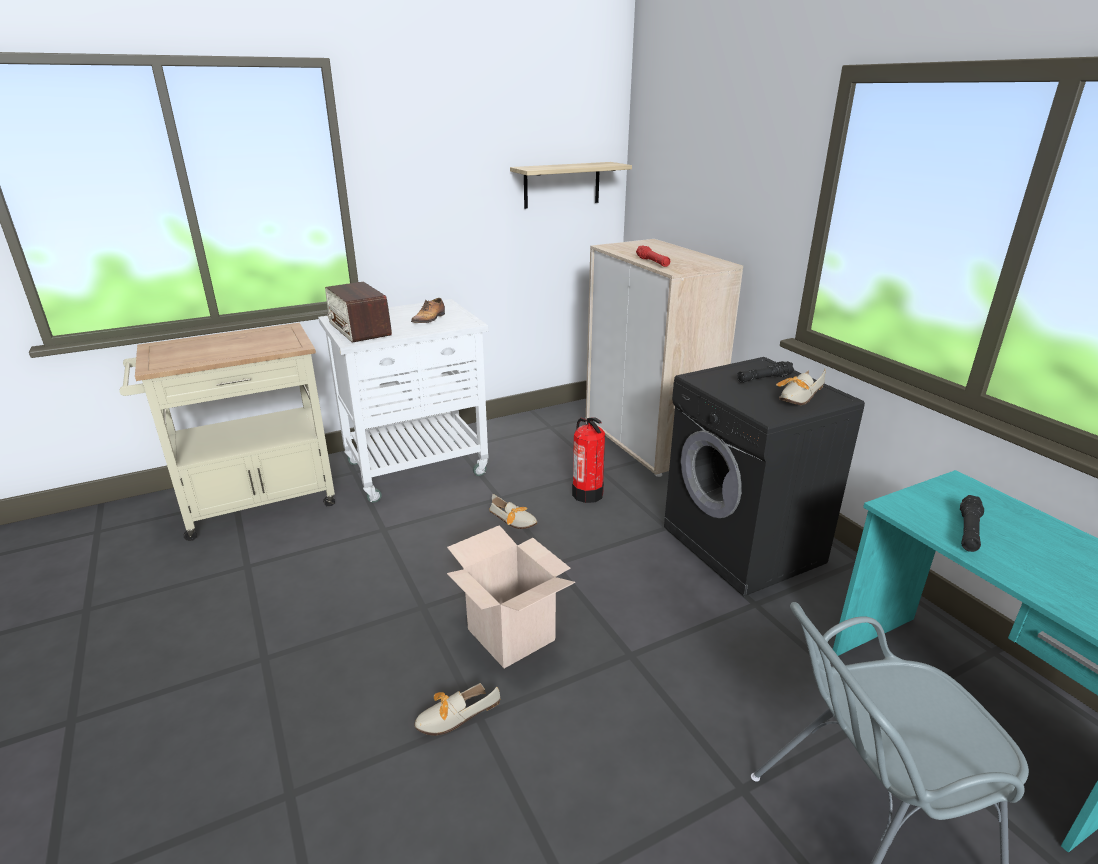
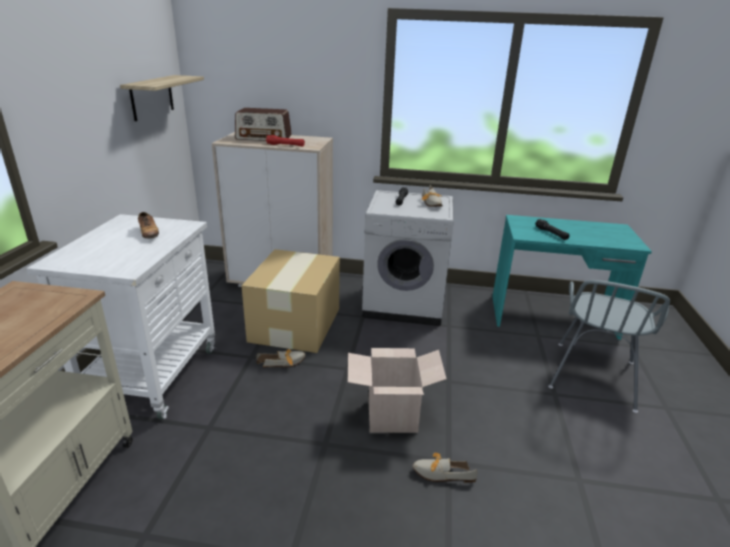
camera: 55 degrees left, 0 degrees up
radio [325,282,392,343] -> radio moved to [235,108,292,141]
shoe [414,683,501,735] -> shoe turned 90 degrees clockwise [413,453,477,483]
fire extinguisher [572,417,605,503] -> cardboard box [241,249,340,353]
black washing machine [664,357,865,596] -> white washing machine [362,190,454,326]

